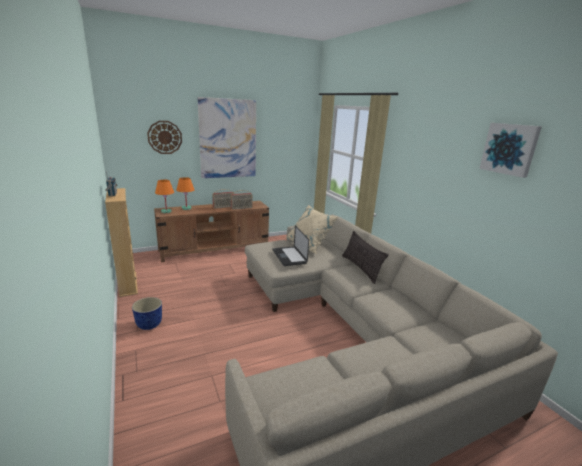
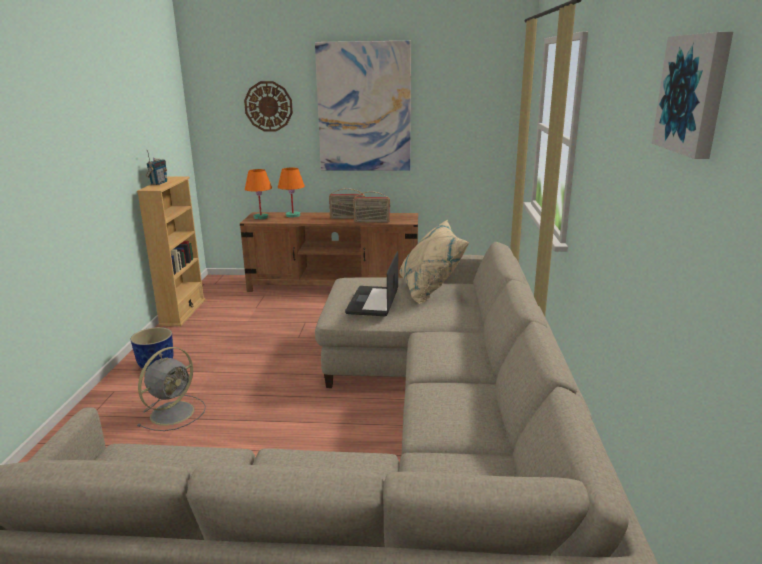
camera: 30 degrees right, 0 degrees up
pillow [342,231,389,284] -> none
none -> grey fan [137,347,206,431]

